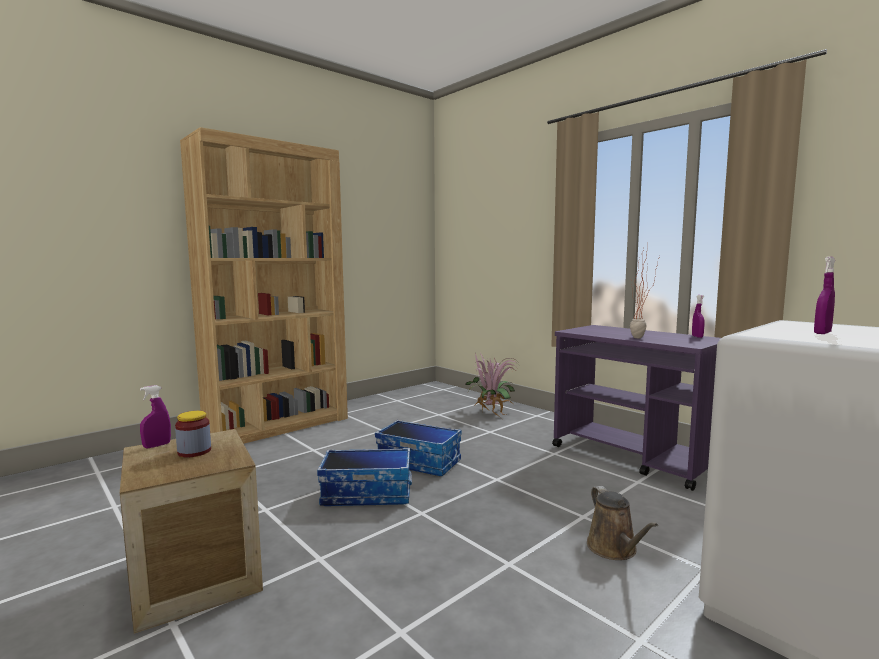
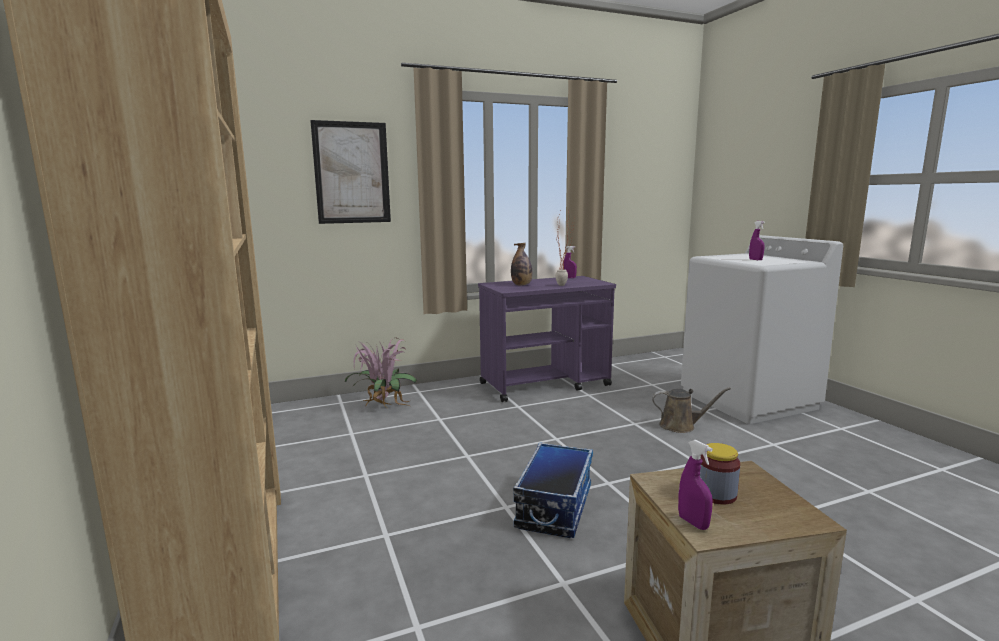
camera: 70 degrees left, 5 degrees up
storage box [375,420,462,476] -> none
none -> picture [310,120,391,224]
none -> bottle [511,242,532,285]

